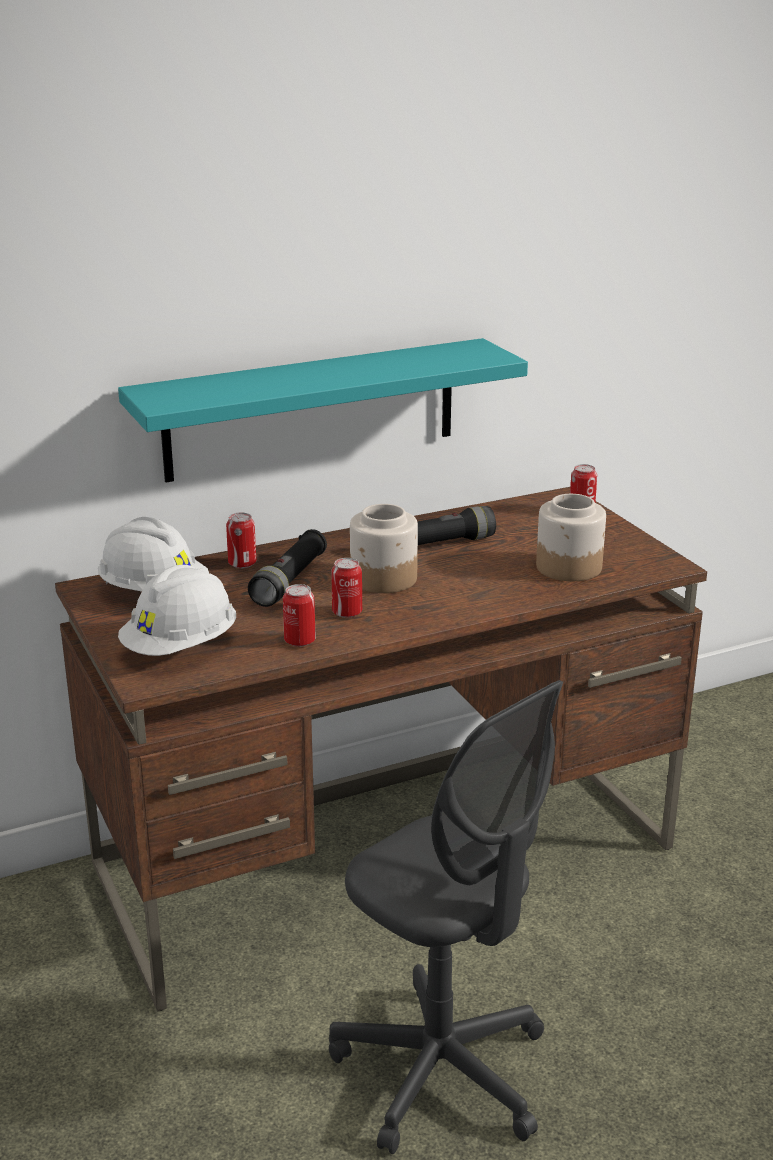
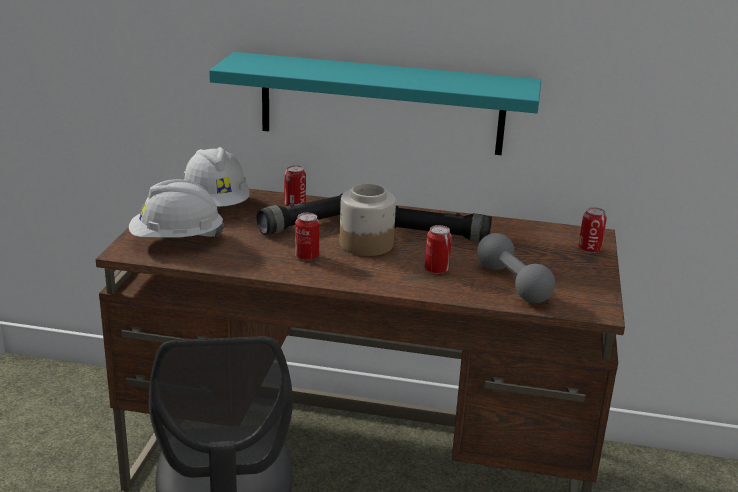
camera: 35 degrees right, 0 degrees up
can [283,584,316,647] -> can moved to [425,225,452,274]
jar [536,494,606,581] -> grey dumbbell [477,233,555,303]

